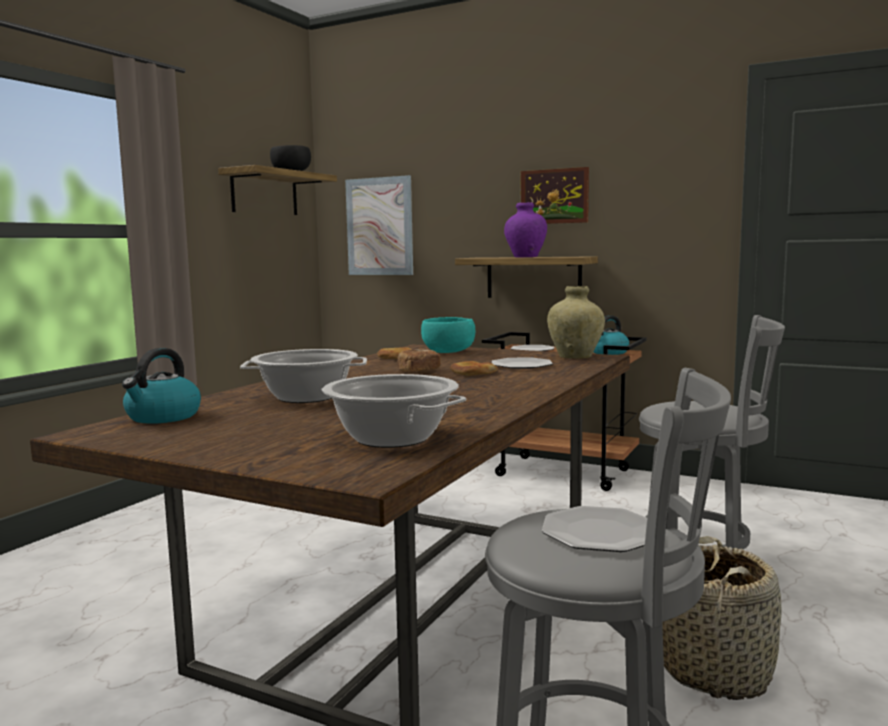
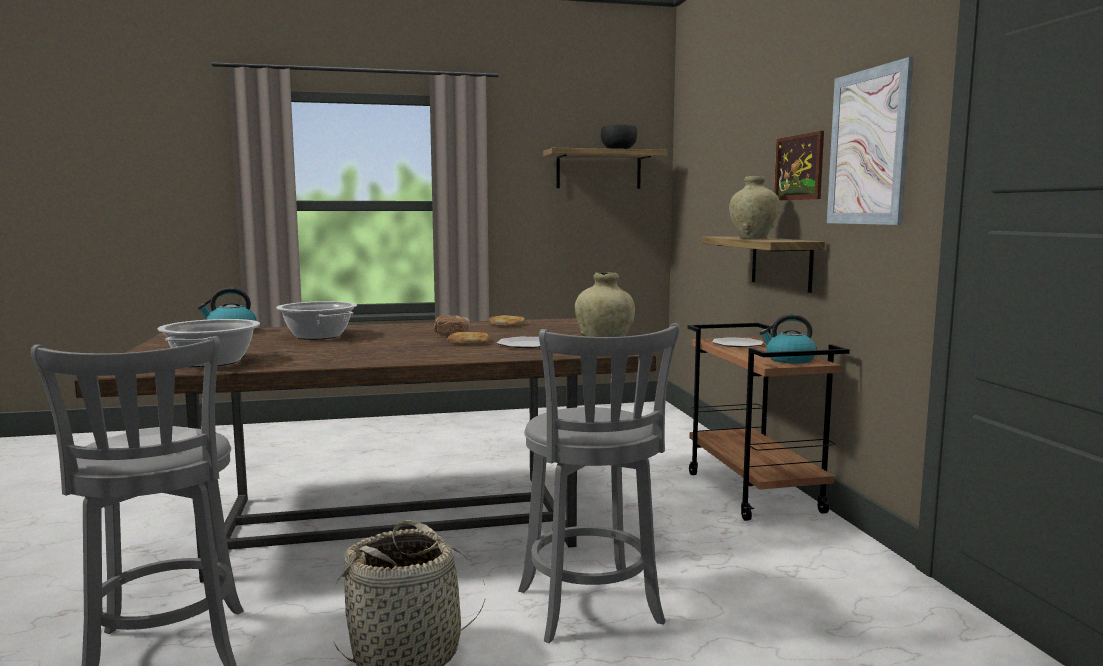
camera: 50 degrees right, 0 degrees up
picture [345,175,413,275] -> picture moved to [827,57,914,225]
turquoise bowl [421,317,475,353] -> none
purple vase [504,202,547,257] -> beige vase [729,176,780,239]

